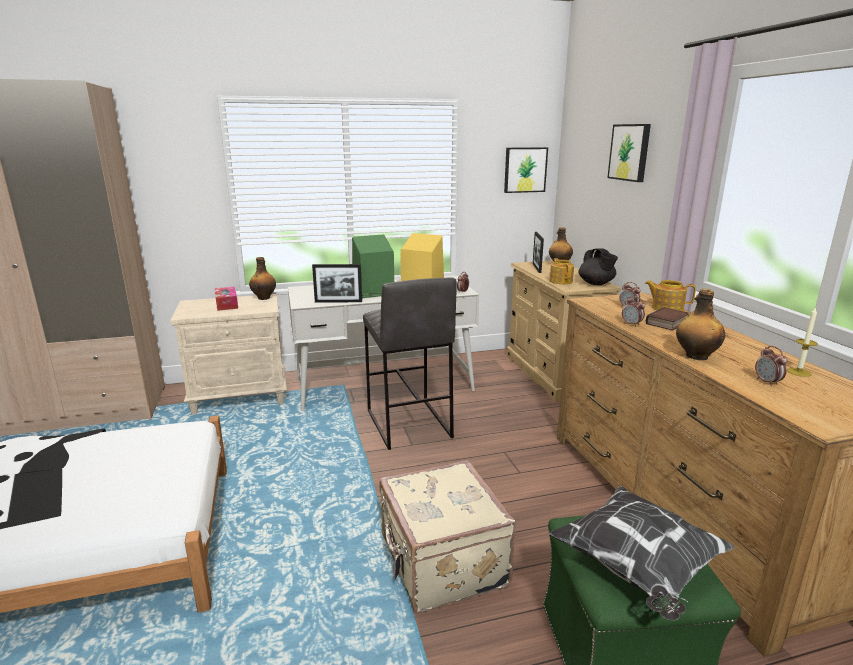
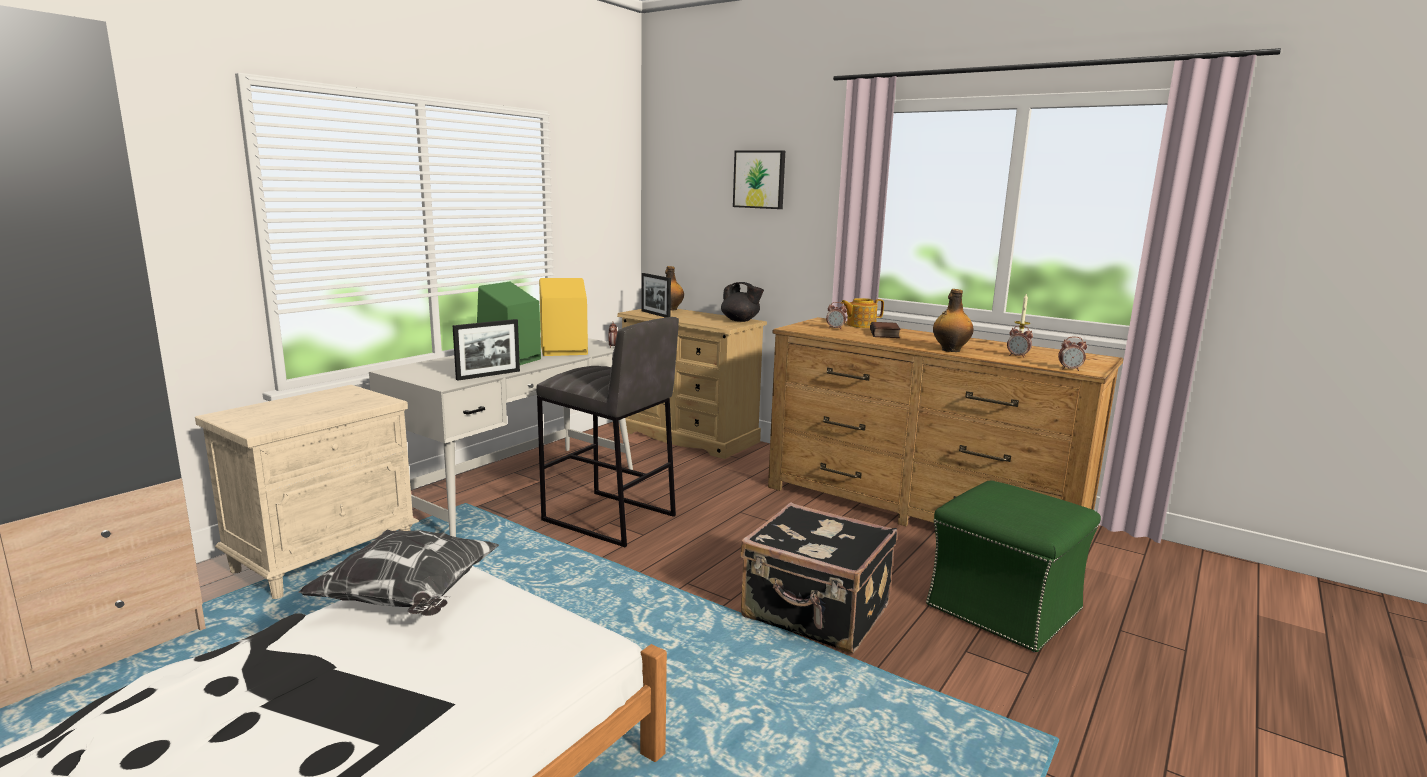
camera: 40 degrees left, 5 degrees down
tissue box [215,287,238,311] -> none
bottle [249,257,276,300] -> none
beige suitcase [379,460,516,613] -> black suitcase [740,502,897,653]
picture [504,147,548,193] -> none
pillow [549,486,735,621] -> pillow moved to [298,529,499,616]
teapot [550,258,574,284] -> none
alarm clock [622,296,645,327] -> alarm clock moved to [1058,336,1087,371]

